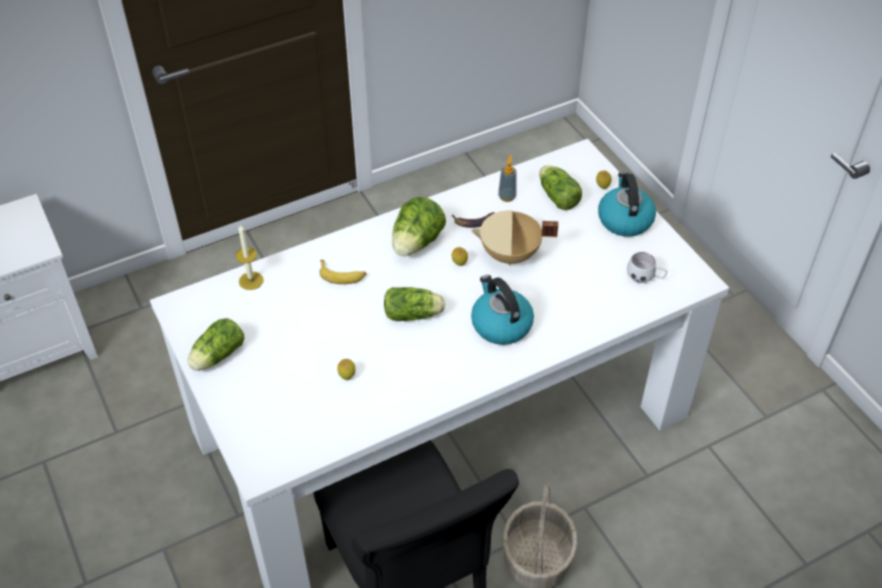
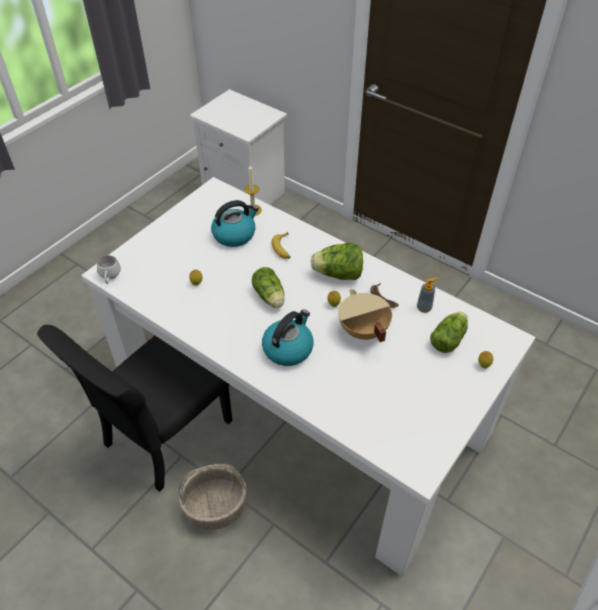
camera: 65 degrees right, 0 degrees up
lettuce [188,318,245,371] -> none
kettle [598,172,656,237] -> kettle moved to [211,200,259,247]
white mug [627,252,667,283] -> white mug moved to [97,255,121,284]

